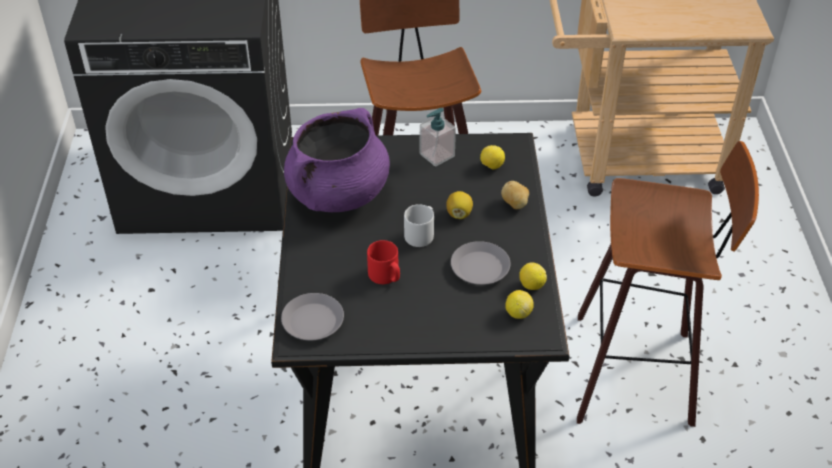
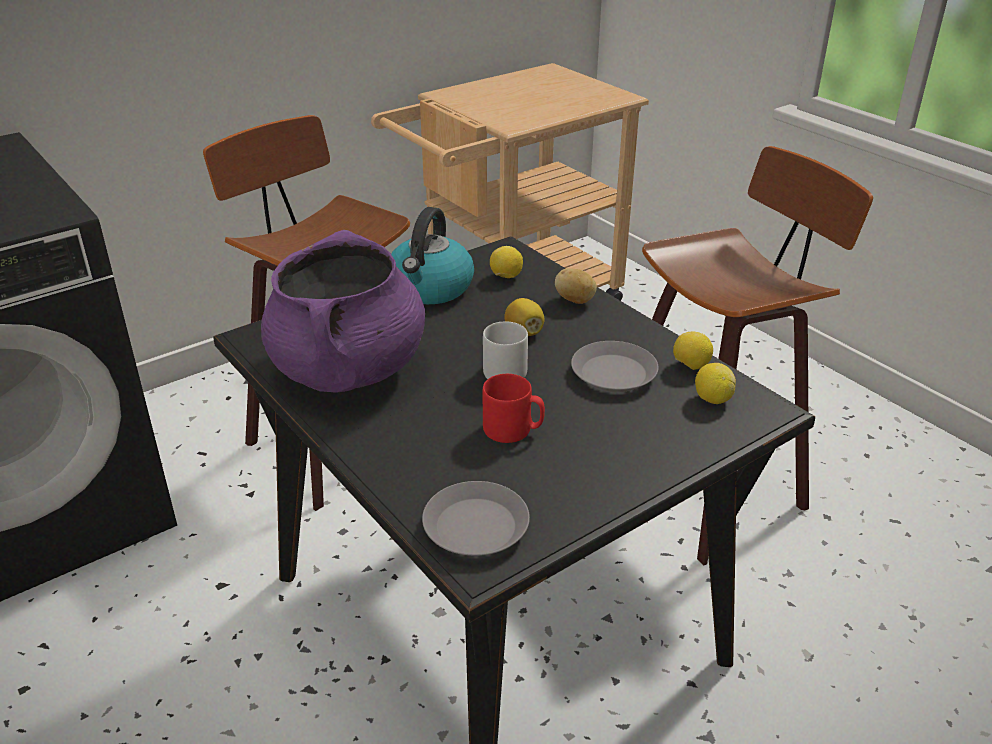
camera: 35 degrees left, 10 degrees down
soap dispenser [420,108,456,167] -> kettle [391,207,474,304]

